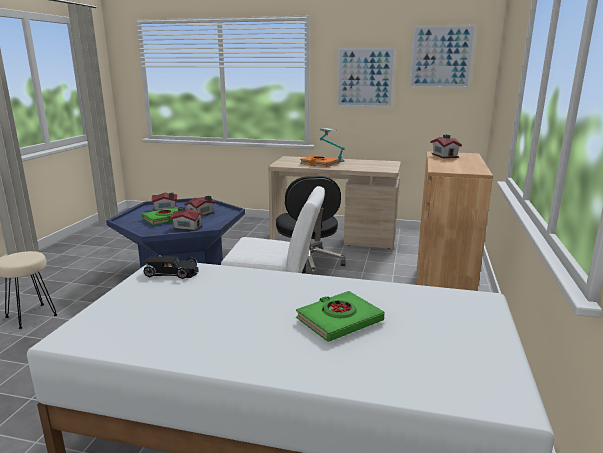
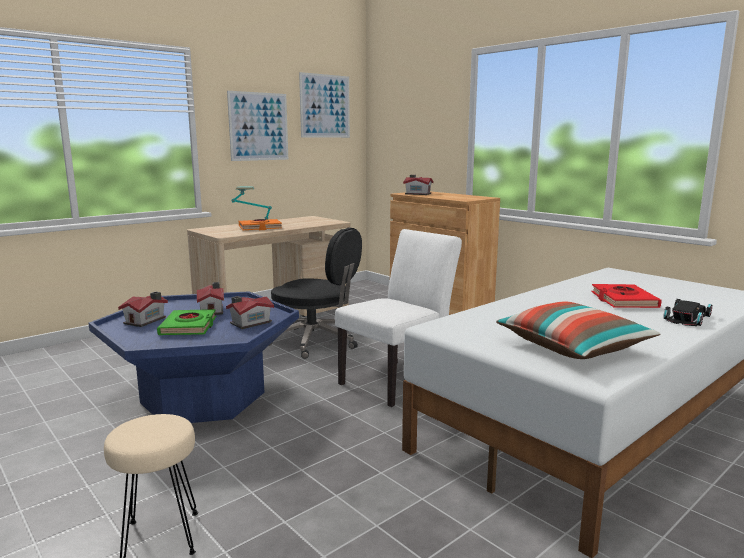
camera: 55 degrees left, 5 degrees down
black toy car [143,255,199,279] -> black toy car moved to [664,299,712,326]
green book [296,291,385,342] -> red book [592,284,662,308]
none -> pillow [496,301,661,359]

